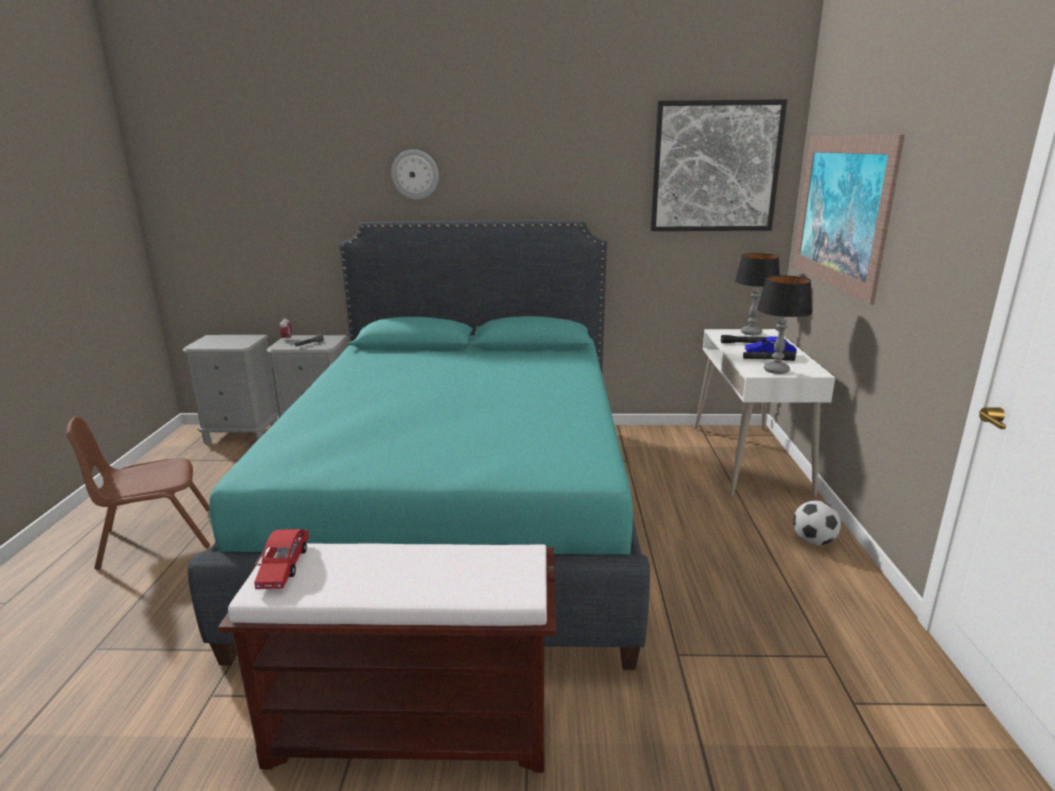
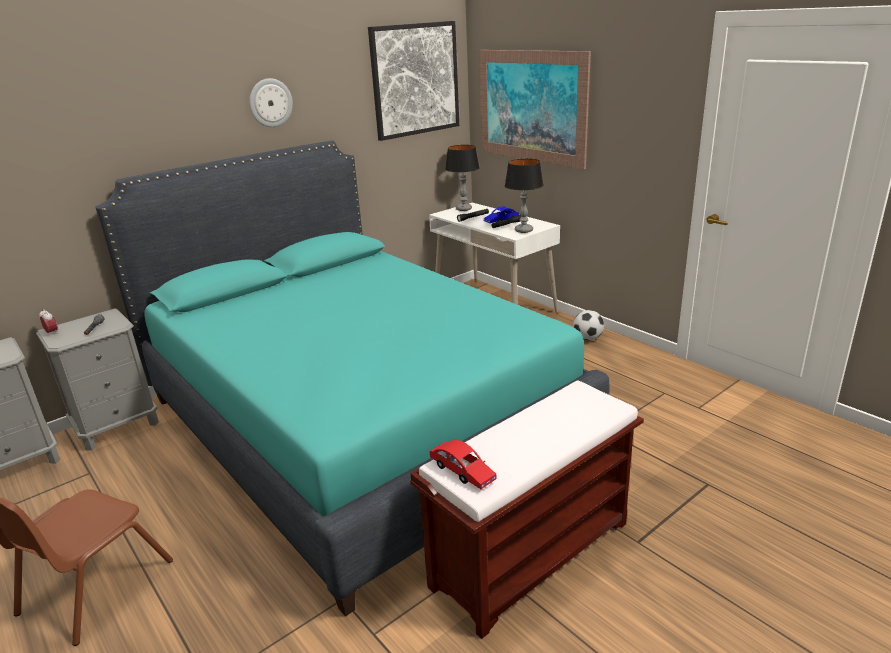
camera: 40 degrees left, 5 degrees up
wall clock [391,149,439,200] -> wall clock moved to [249,78,293,127]

